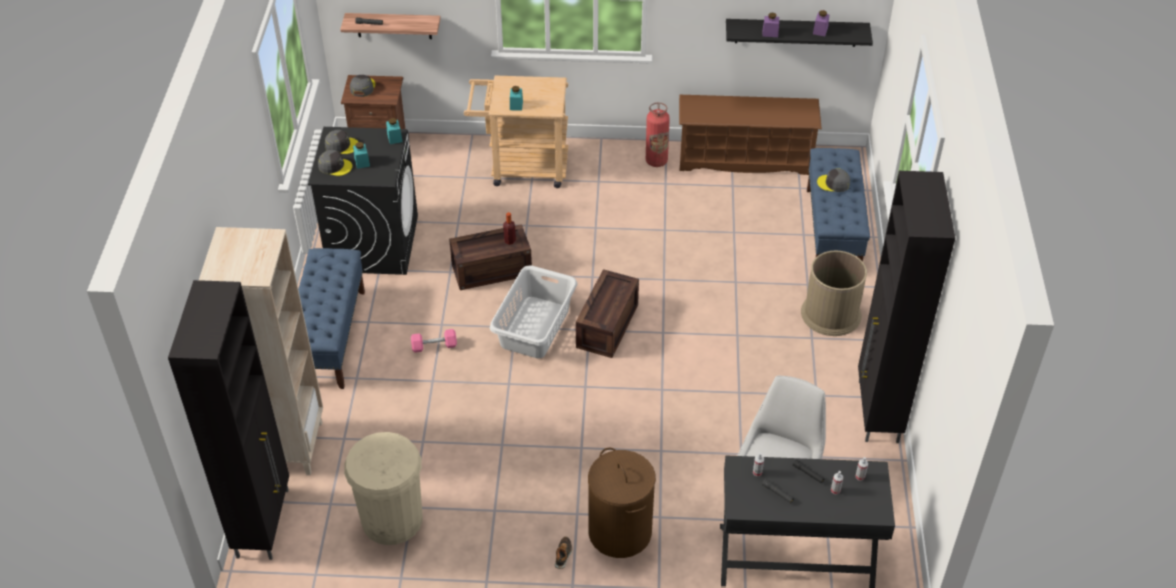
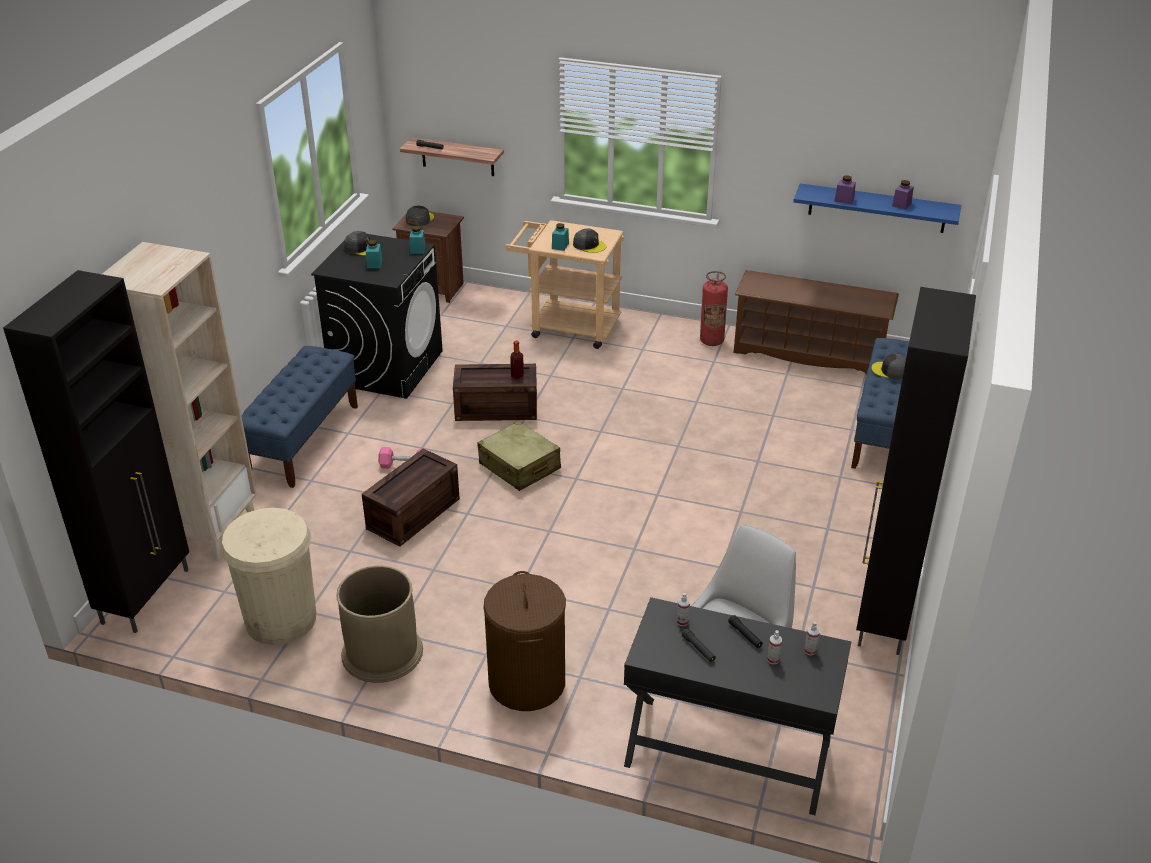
camera: 15 degrees right, 10 degrees down
grey cap [318,150,353,176] -> grey cap moved to [573,228,607,253]
grey laundry basket [490,265,577,358] -> beige suitcase [477,421,561,491]
shoe [555,536,572,569] -> none
crate [576,269,639,358] -> crate moved to [362,448,460,547]
black shelf [726,19,873,47] -> blue shelf [793,183,961,233]
brown trash can [801,251,867,336] -> brown trash can moved to [336,565,423,683]

